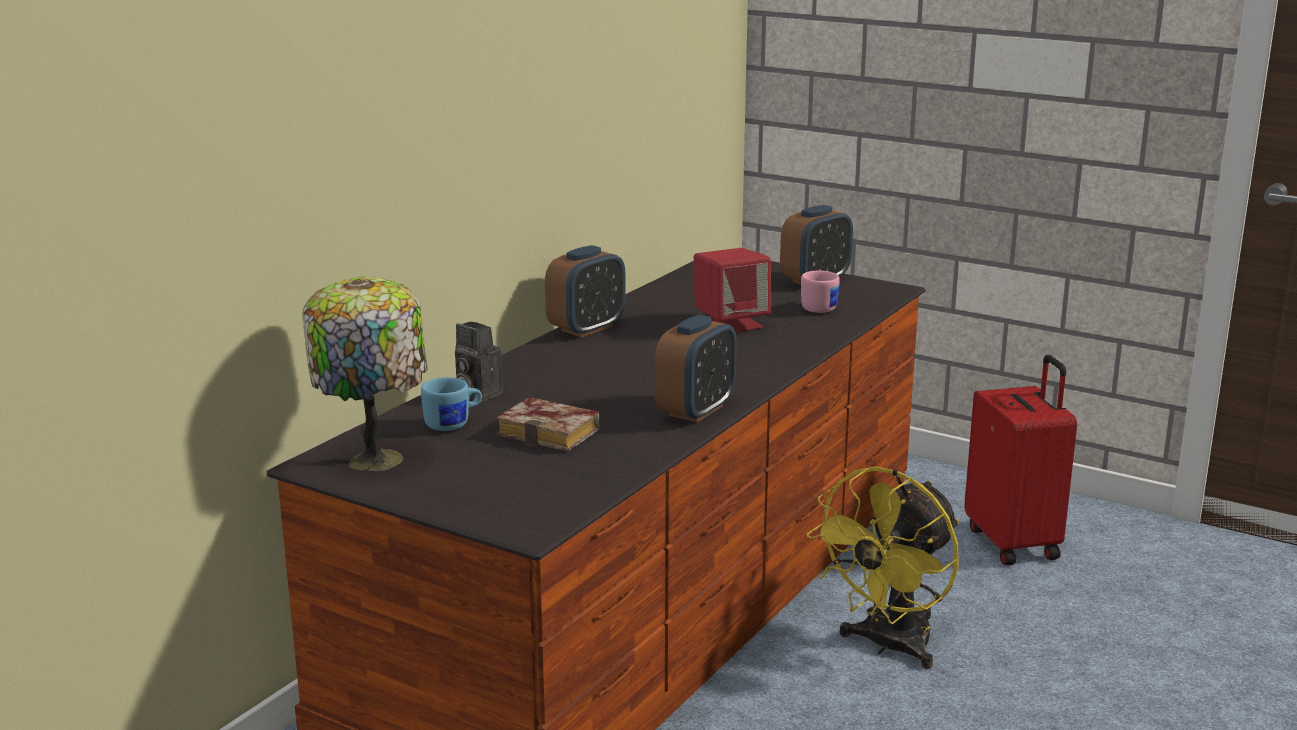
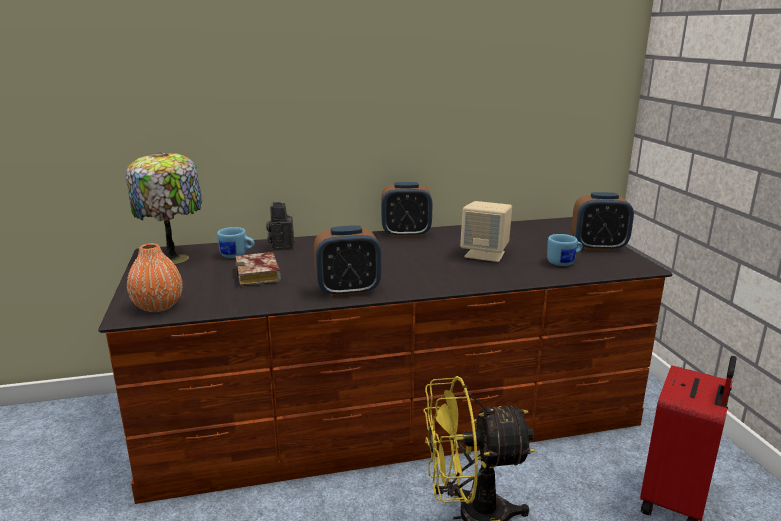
camera: 45 degrees right, 0 degrees up
red speaker [694,248,771,332] -> beige speaker [460,201,512,262]
pink mug [801,271,840,313] -> blue mug [547,234,582,266]
none -> orange vase [127,243,182,312]

